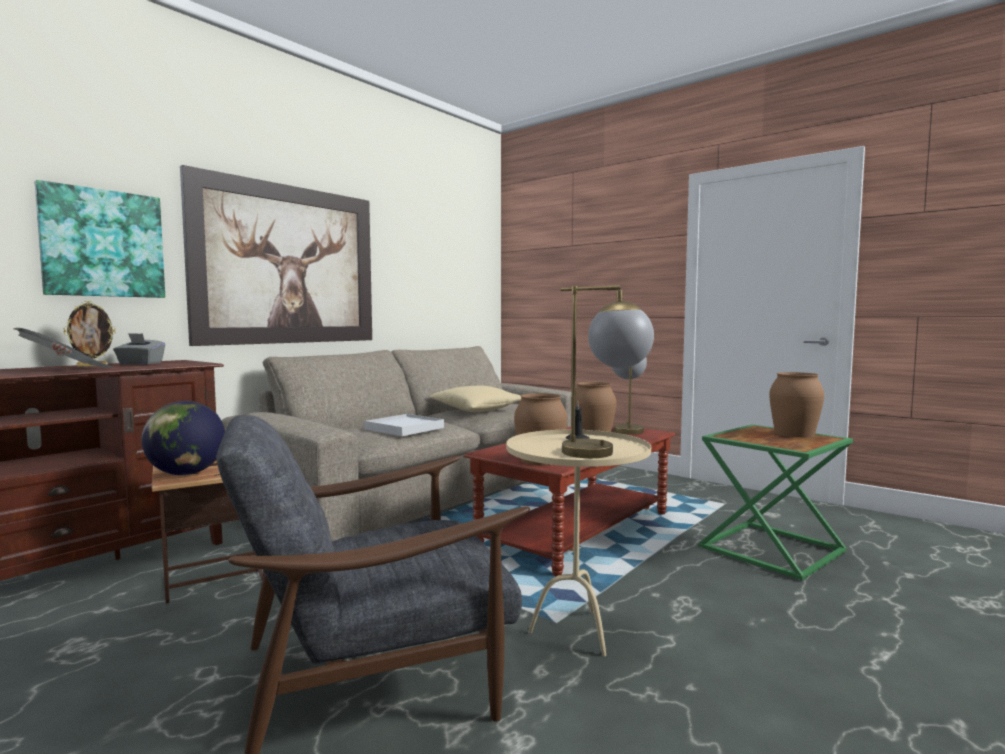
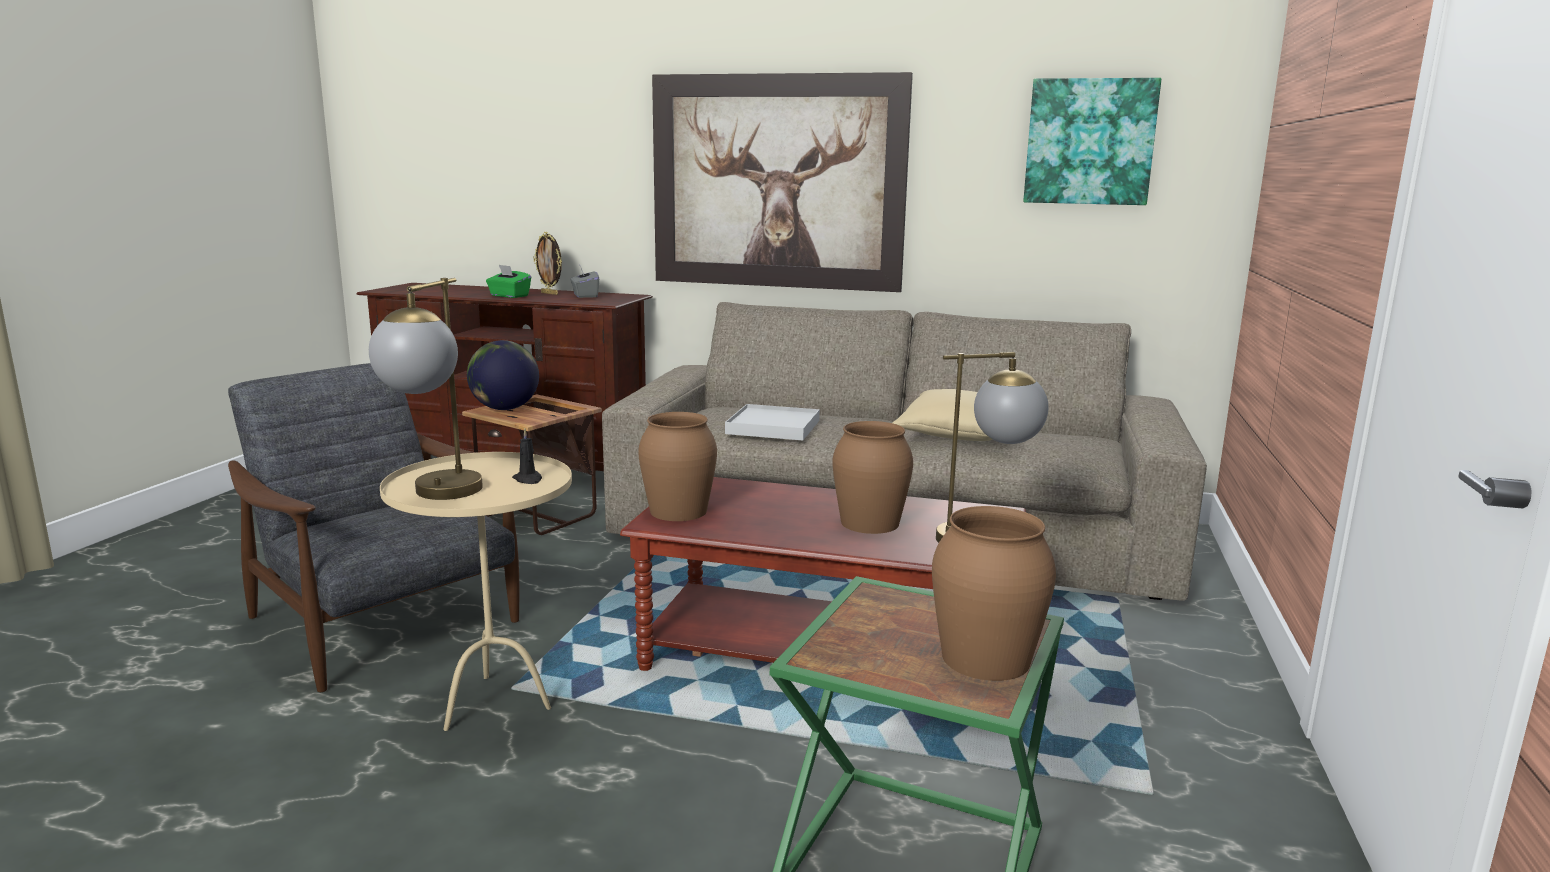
camera: 65 degrees right, 10 degrees up
newspaper [14,328,113,368] -> green tissue box [486,265,531,298]
picture [35,180,165,298] -> picture moved to [1023,78,1161,205]

